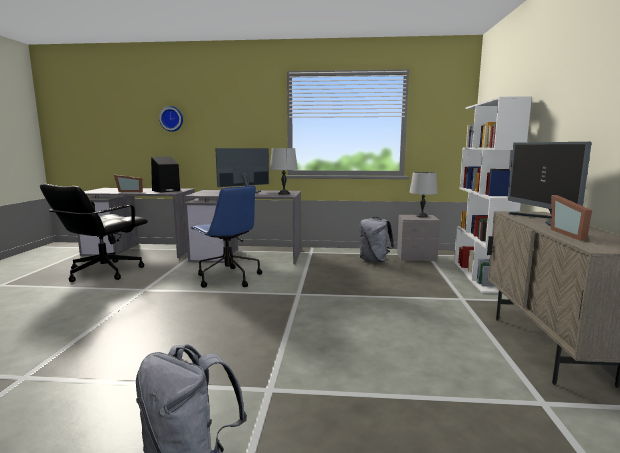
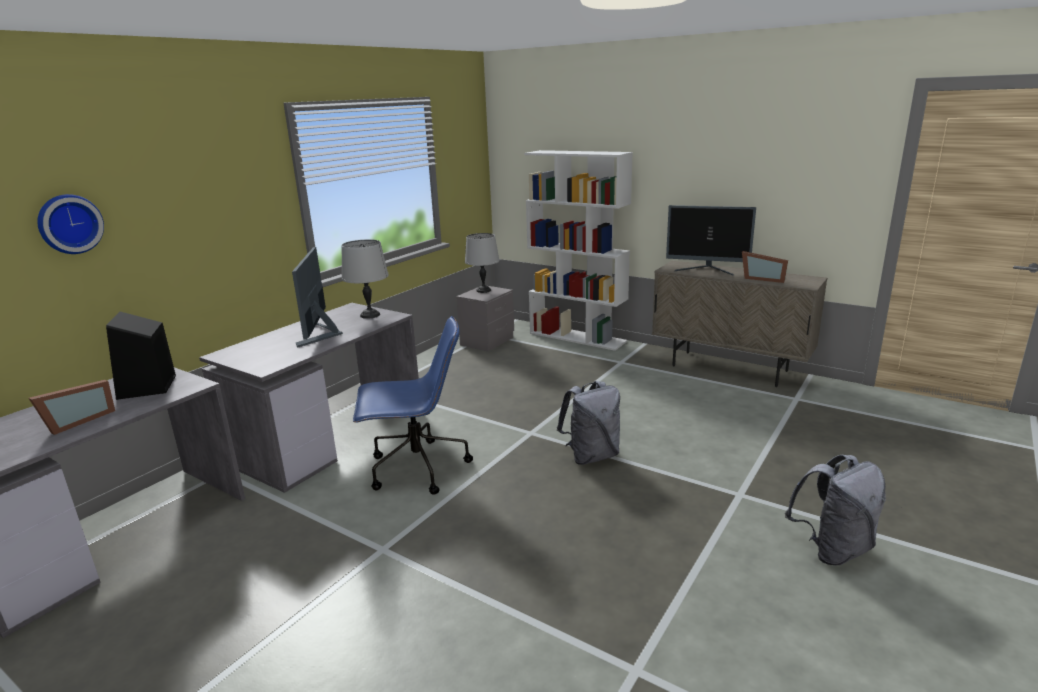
camera: 60 degrees left, 10 degrees up
black office chair [40,184,148,282] -> none
grey backpack [360,217,394,262] -> grey backpack moved to [557,381,620,465]

